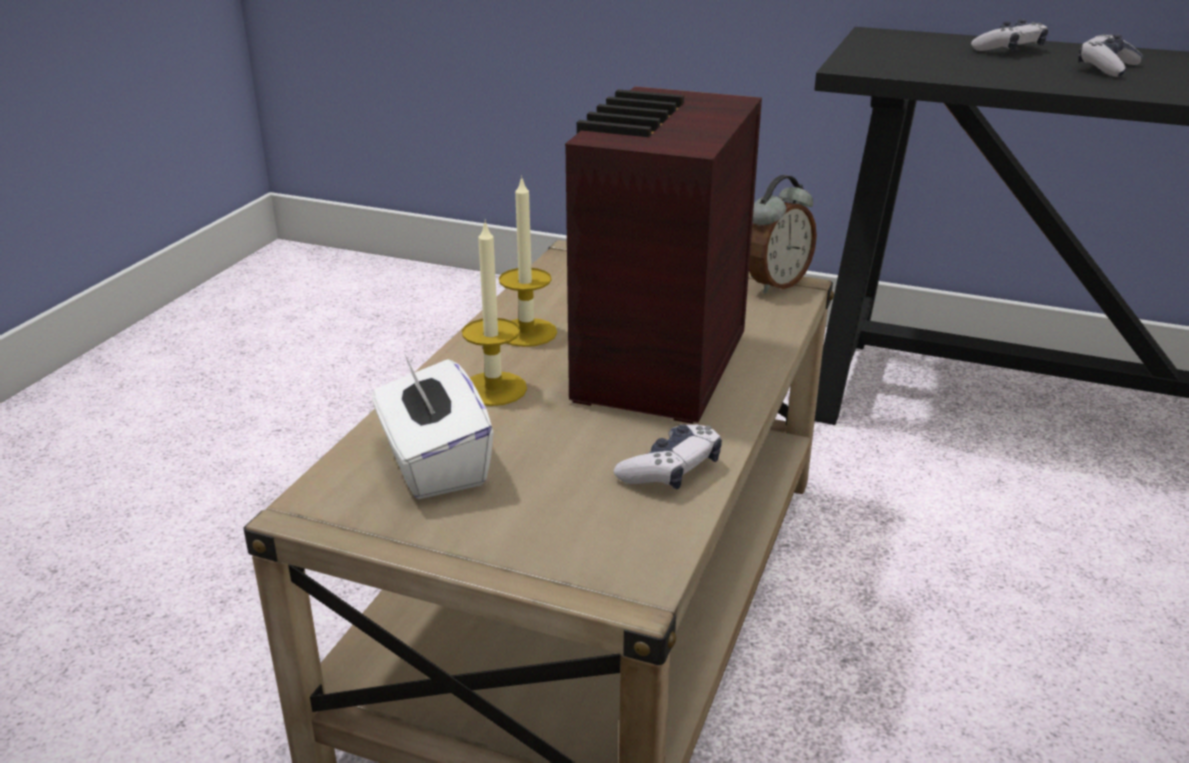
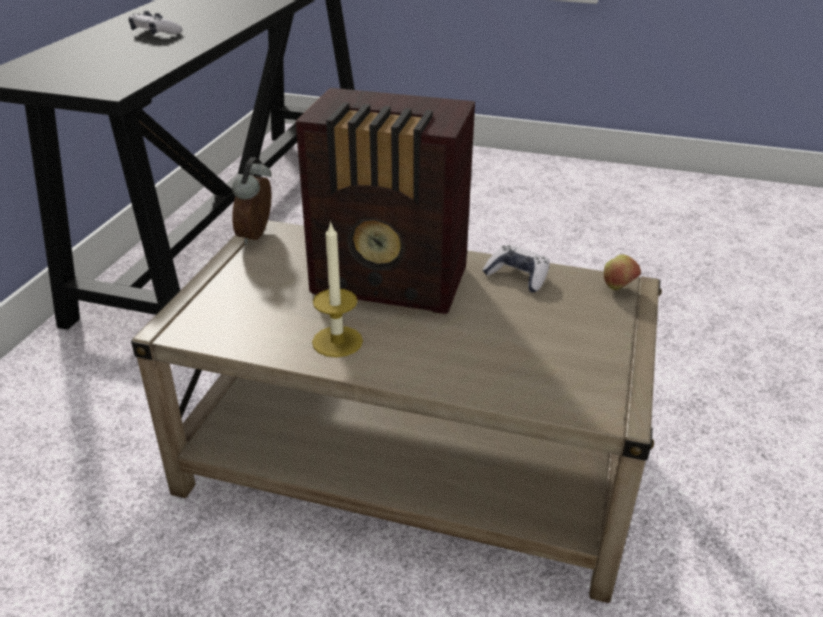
camera: 95 degrees left, 5 degrees up
white tissue box [372,355,494,499] -> none
candle [462,220,527,406] -> none
alarm clock [749,175,817,293] -> alarm clock turned 120 degrees counterclockwise [232,157,272,245]
game controller [971,19,1048,51] -> none
none -> apple [604,254,641,290]

